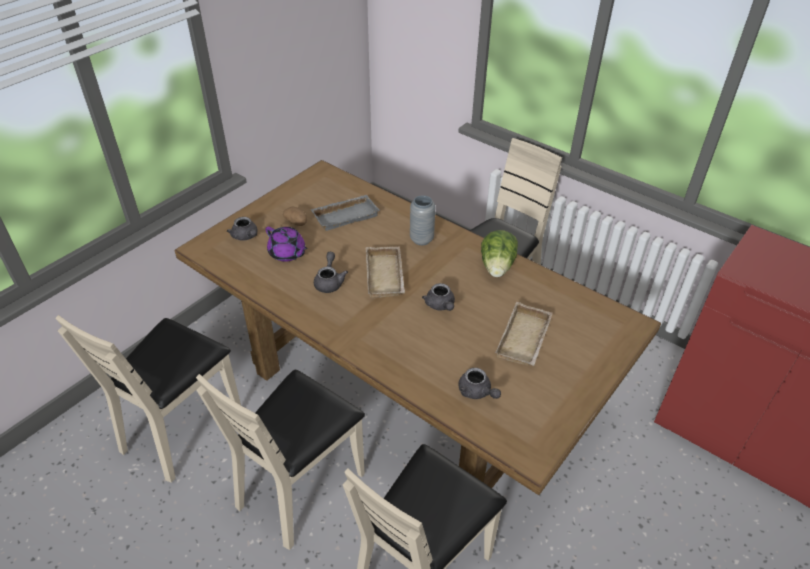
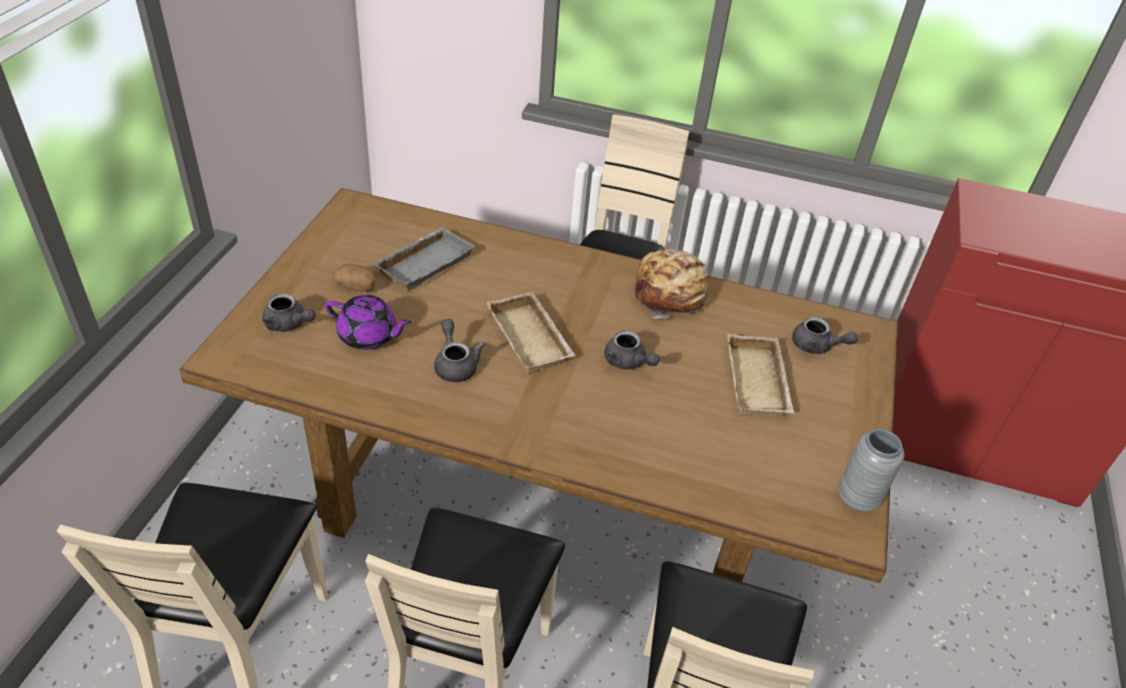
camera: 25 degrees left, 0 degrees up
grey vase [410,195,435,245] -> grey vase moved to [839,429,904,512]
grey teapot [458,368,501,399] -> grey teapot moved to [792,317,858,354]
lettuce [481,230,518,277] -> bread [634,249,709,319]

